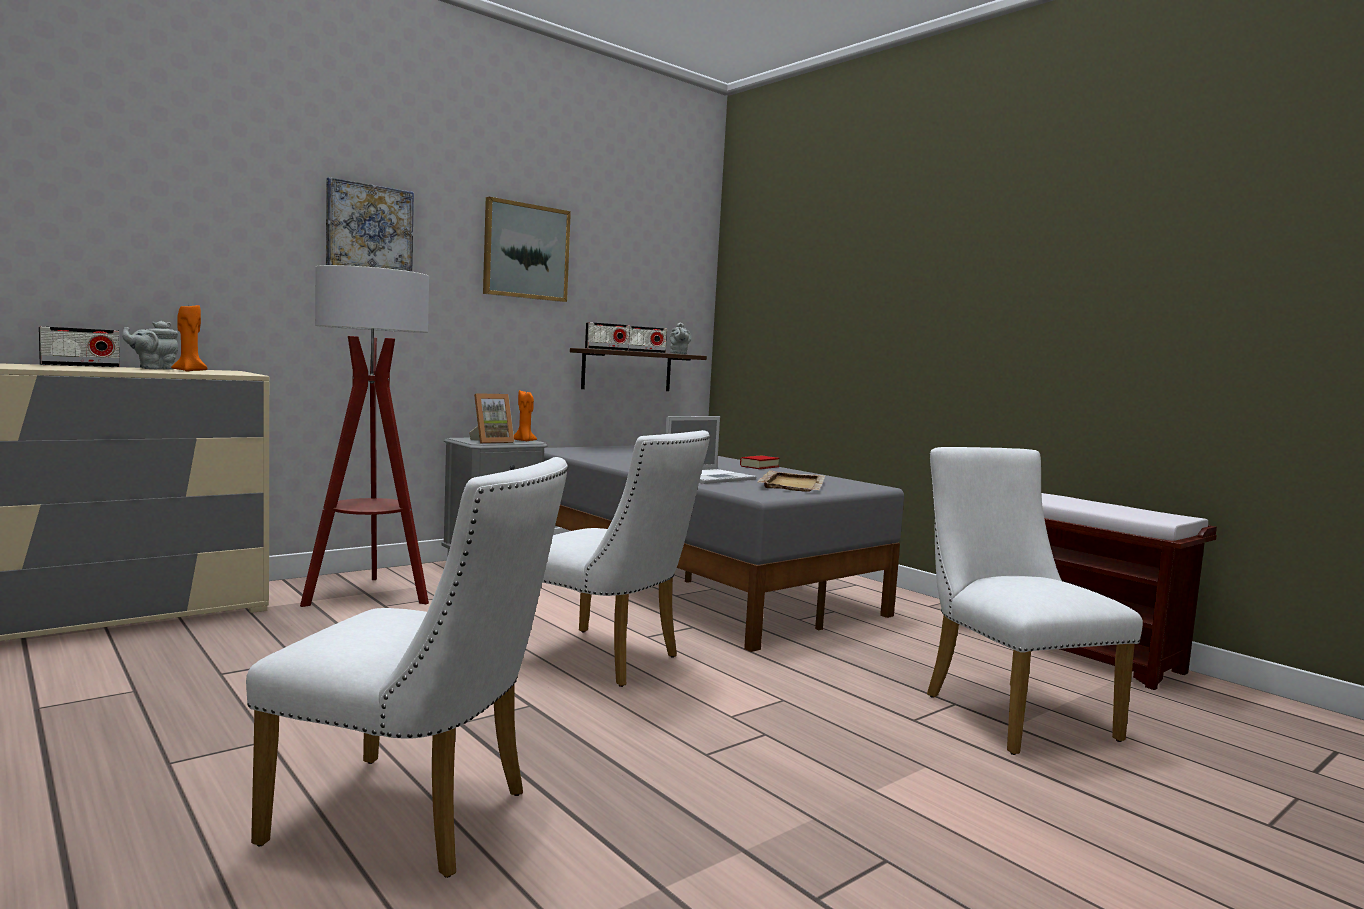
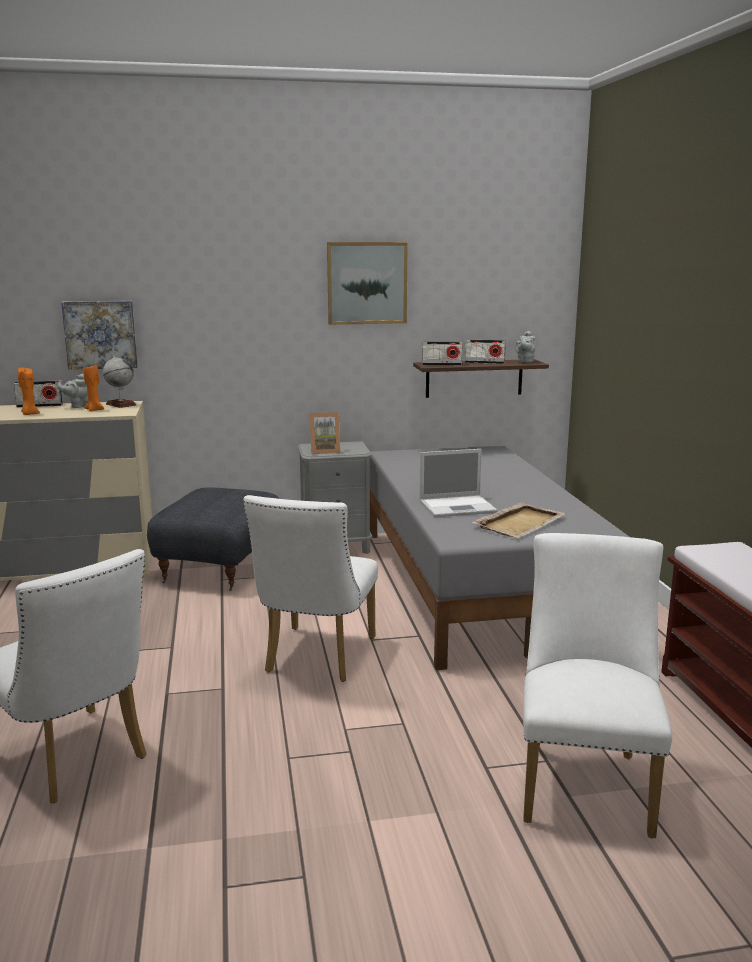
camera: 30 degrees right, 10 degrees up
floor lamp [300,265,429,607] -> grey ottoman [147,488,279,591]
picture [326,177,414,272] -> picture moved to [61,301,138,370]
orange candle [514,389,537,441] -> orange candle moved to [18,368,40,415]
white chair [542,430,710,687] -> white chair turned 45 degrees clockwise [243,495,378,682]
book [740,455,780,469] -> none
none -> globe [103,356,136,408]

